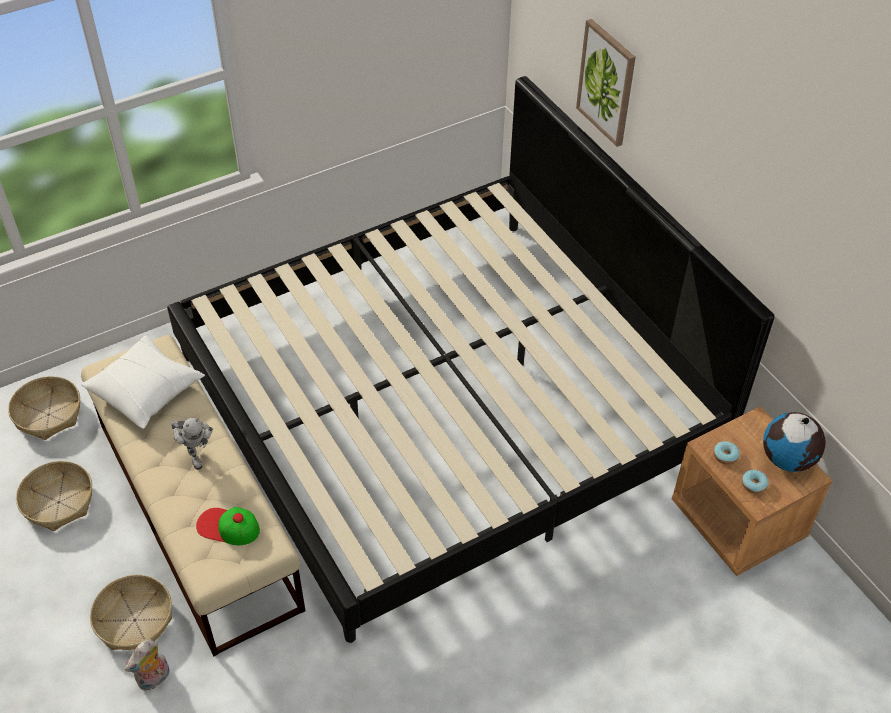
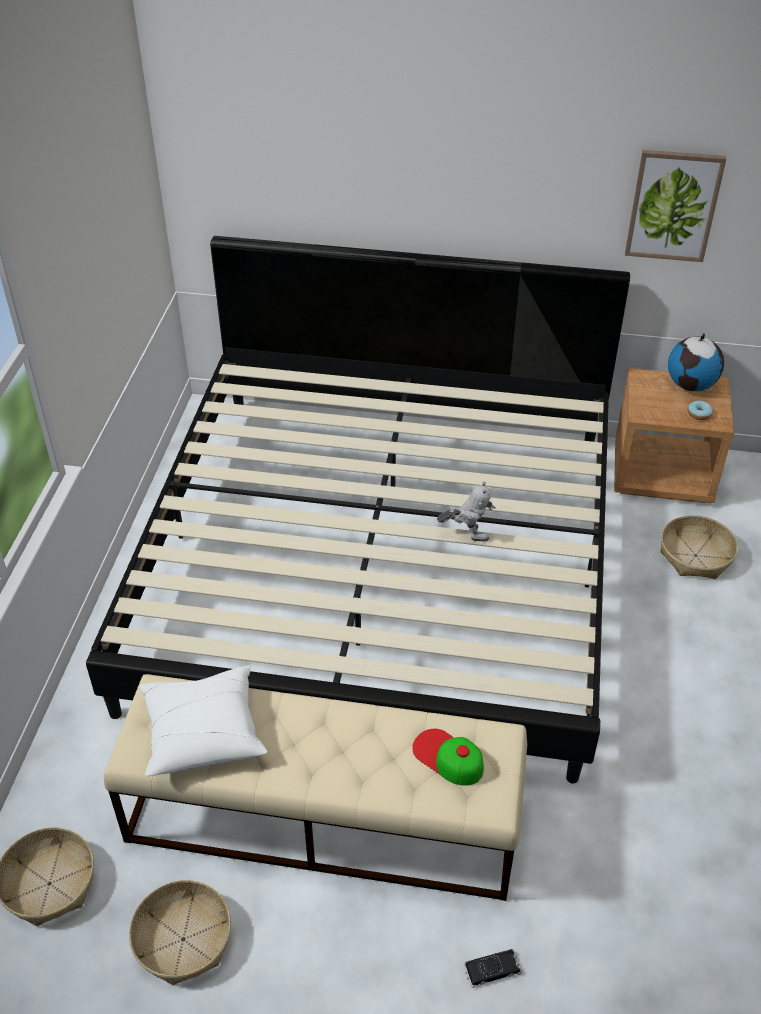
camera: 50 degrees left, 5 degrees down
basket [90,575,172,650] -> basket moved to [660,515,738,579]
plush toy [125,640,170,690] -> black toy car [464,949,522,988]
toy robot [171,418,213,470] -> toy robot moved to [437,482,496,541]
cap [196,507,260,545] -> cap turned 75 degrees clockwise [412,729,484,786]
picture [576,19,636,147] -> picture moved to [625,150,726,262]
donut [713,441,740,465] -> none

